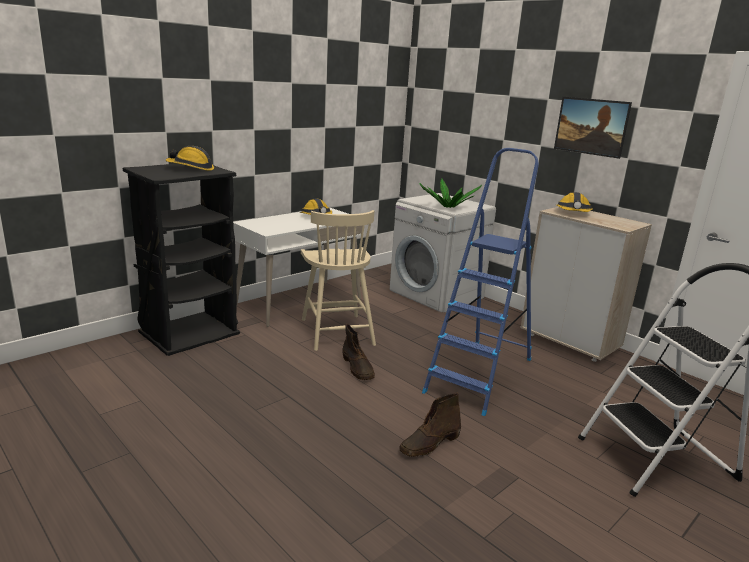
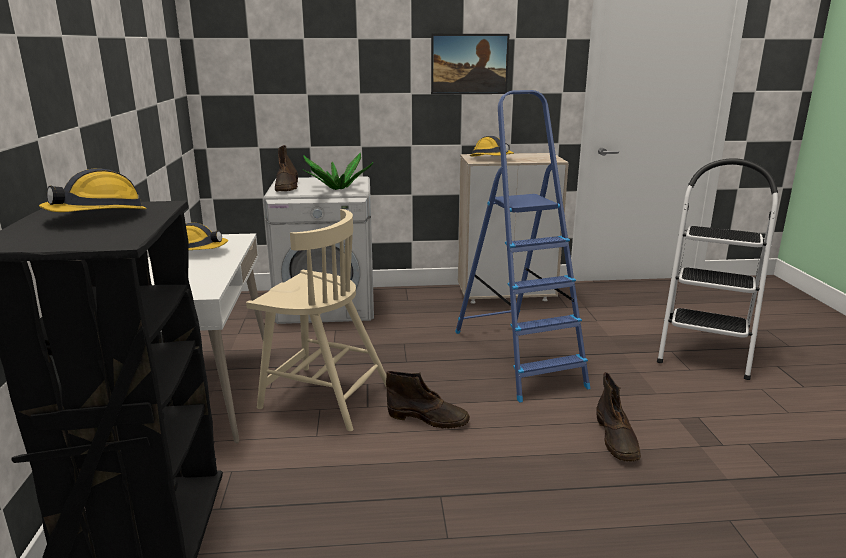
camera: 50 degrees left, 0 degrees up
none -> brown boot [275,145,298,191]

